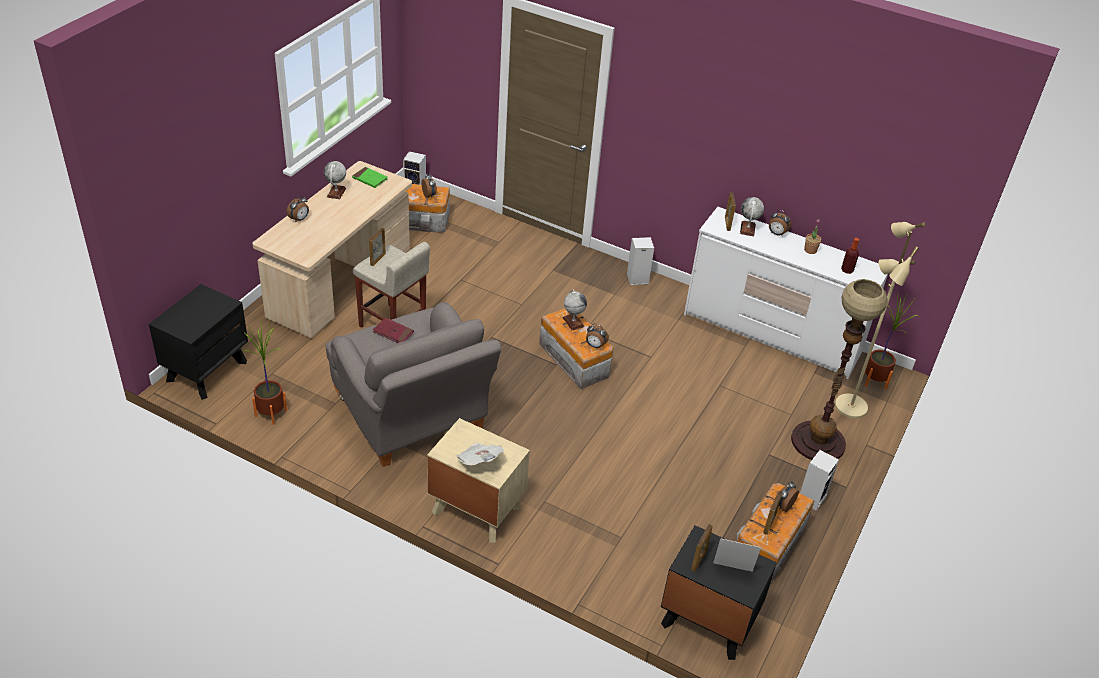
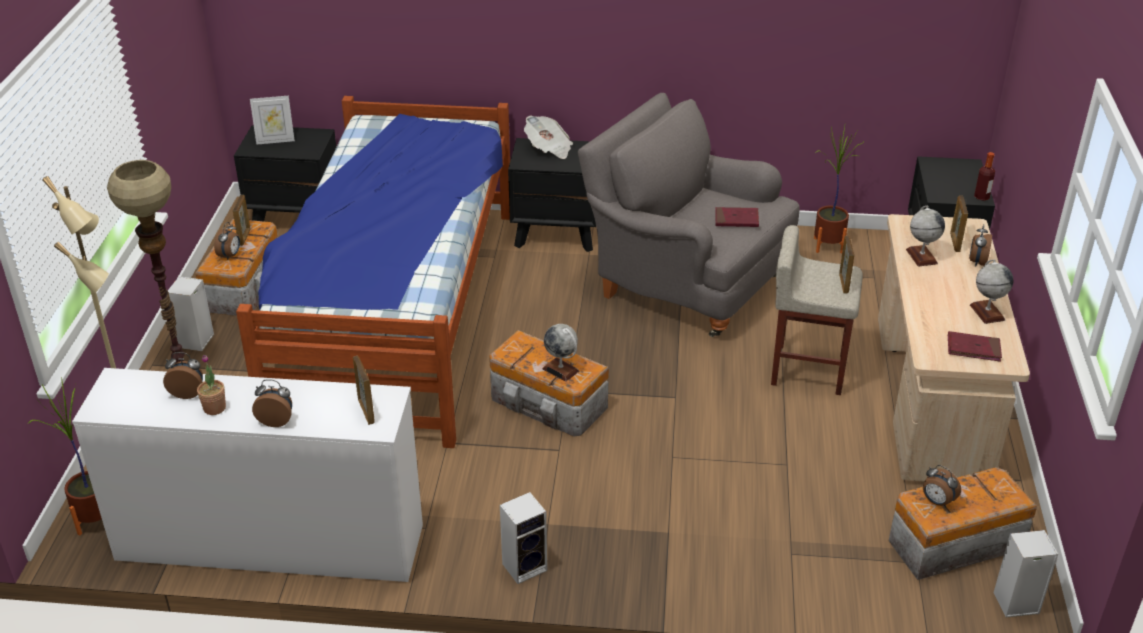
camera: 160 degrees right, 5 degrees down
green book [352,167,388,188] -> red book [948,331,1002,362]
beige nightstand [427,418,530,542] -> black nightstand [508,138,596,252]
alarm clock [586,324,609,349] -> alarm clock moved to [163,352,203,399]
picture frame [691,524,713,572] -> picture frame moved to [950,195,968,252]
globe [740,197,764,236] -> globe moved to [906,206,945,267]
bottle [841,238,859,274] -> bottle moved to [974,152,995,201]
none -> bed [236,96,510,448]

